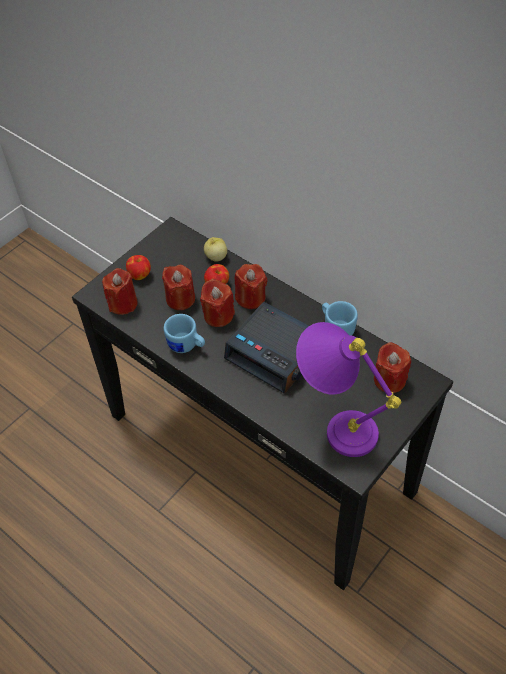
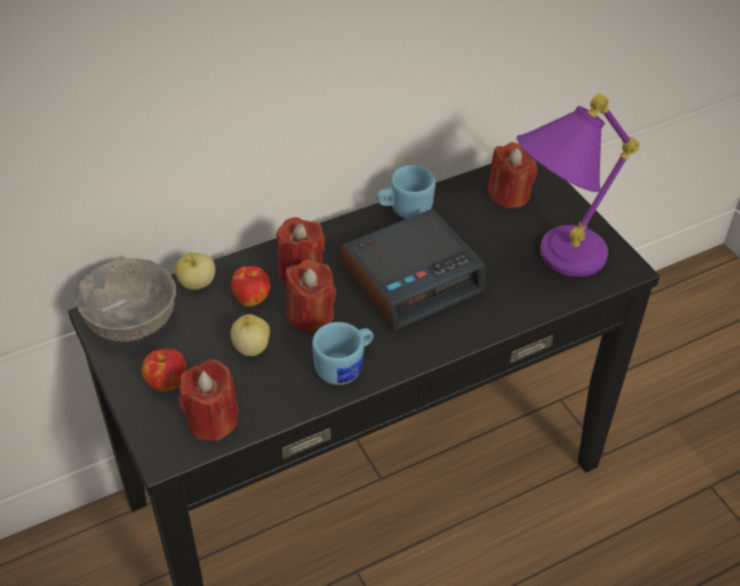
camera: 70 degrees left, 5 degrees down
red candle [162,265,195,310] -> apple [231,314,270,356]
none -> grey bowl [76,258,176,342]

